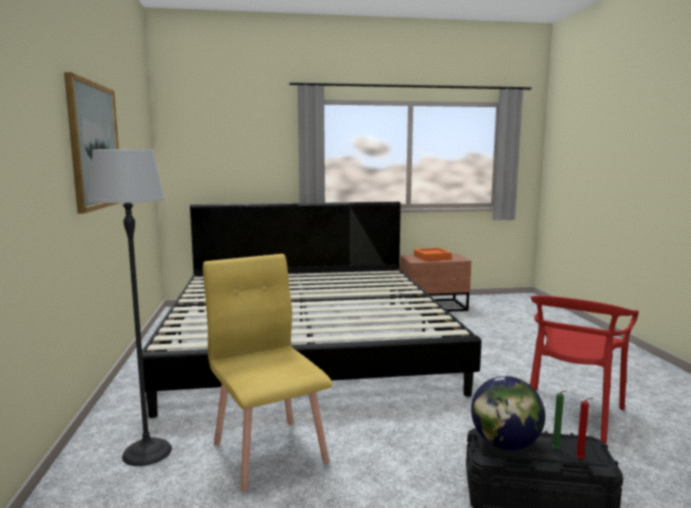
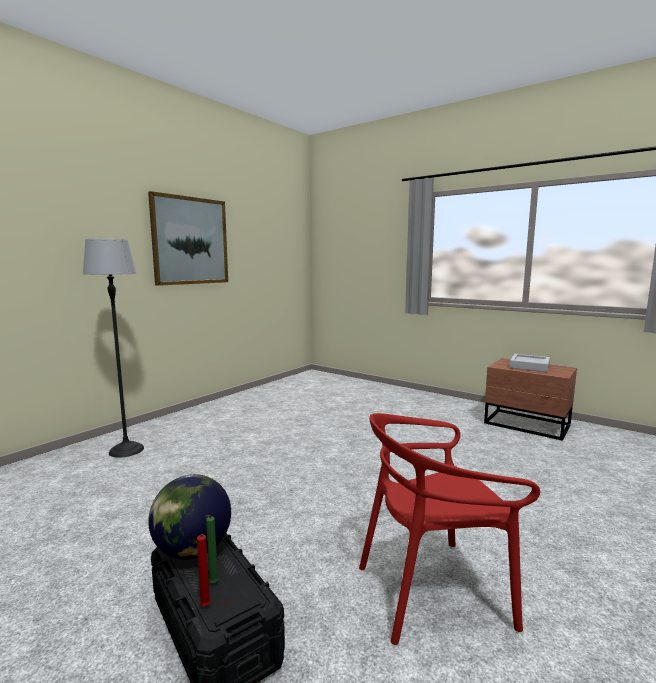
camera: 45 degrees right, 0 degrees up
bed [142,202,482,418] -> none
yellow chair [203,254,332,492] -> none
orange tray [414,248,452,261] -> grey tray [509,354,550,372]

